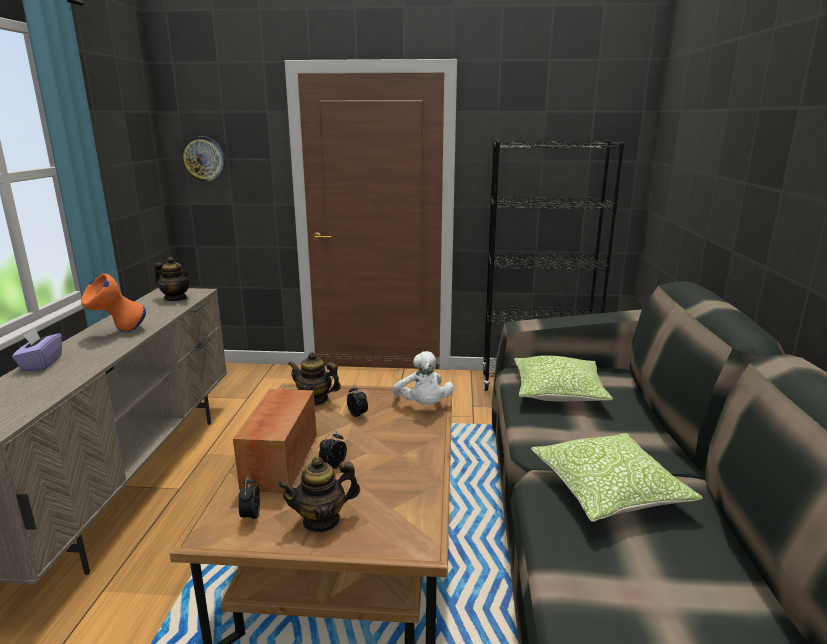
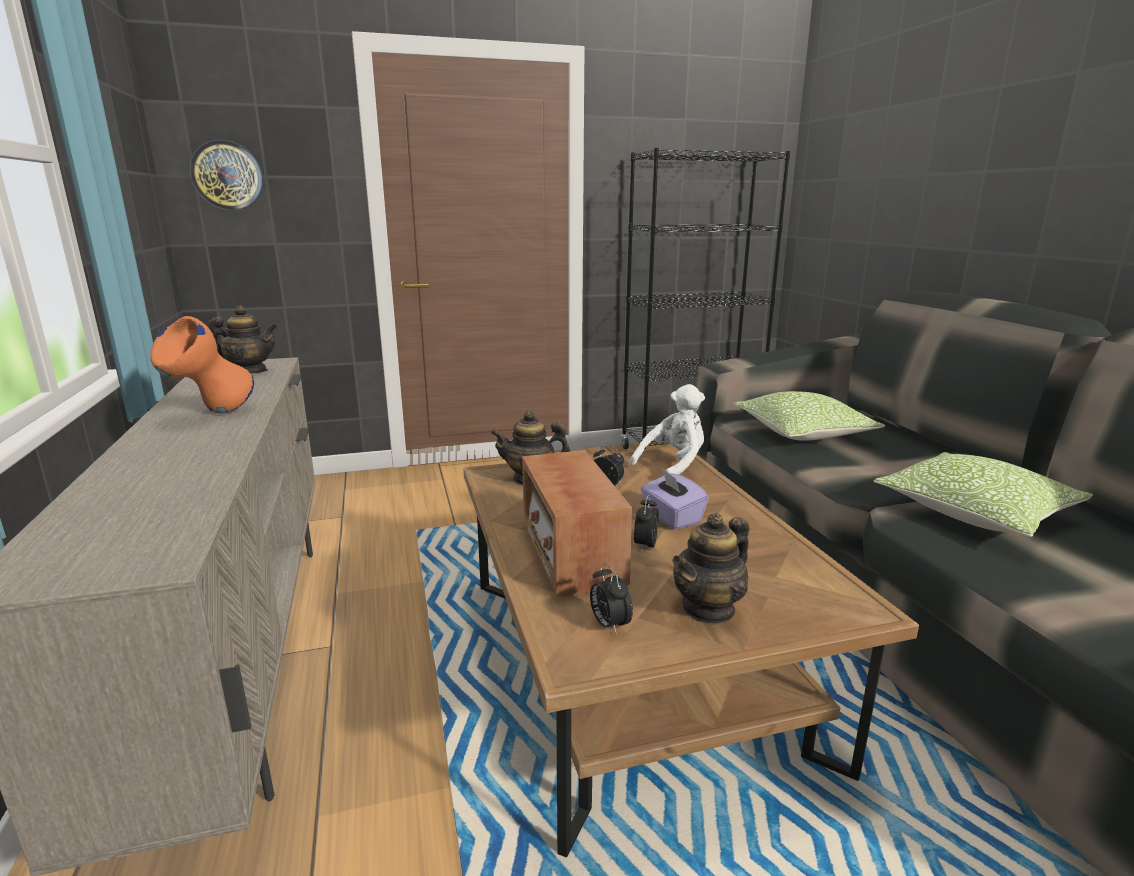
camera: 20 degrees left, 0 degrees up
purple tissue box [12,328,62,371] -> purple tissue box moved to [641,469,709,529]
white plush toy [392,351,454,405] -> white plush toy turned 90 degrees counterclockwise [630,384,705,475]

